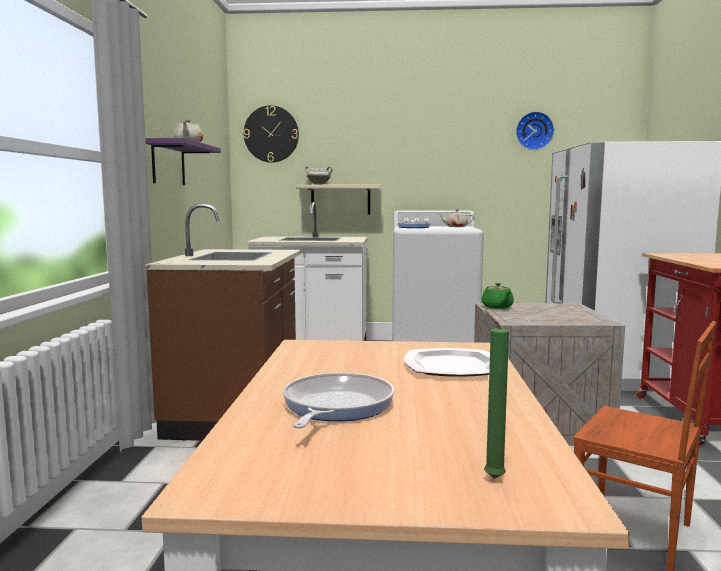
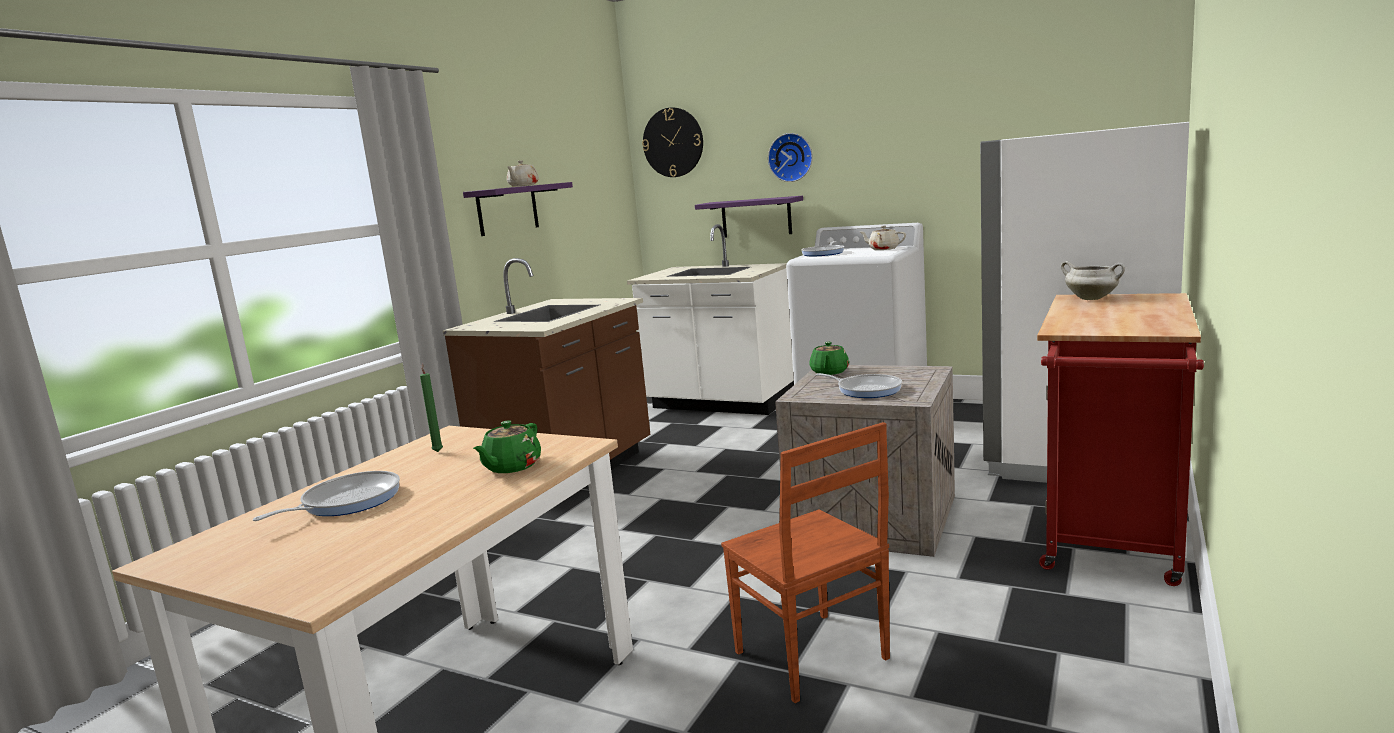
camera: 25 degrees right, 5 degrees up
beige shelf [296,185,381,215] -> purple shelf [695,196,803,238]
white cooking pot [305,166,333,185] -> white cooking pot moved to [1060,261,1125,300]
plate [404,348,490,377] -> green teapot [473,420,541,473]
green candle [484,310,509,479] -> green candle moved to [420,364,443,452]
wall clock [516,111,554,150] -> wall clock moved to [768,133,813,182]
none -> frying pan [816,373,902,398]

